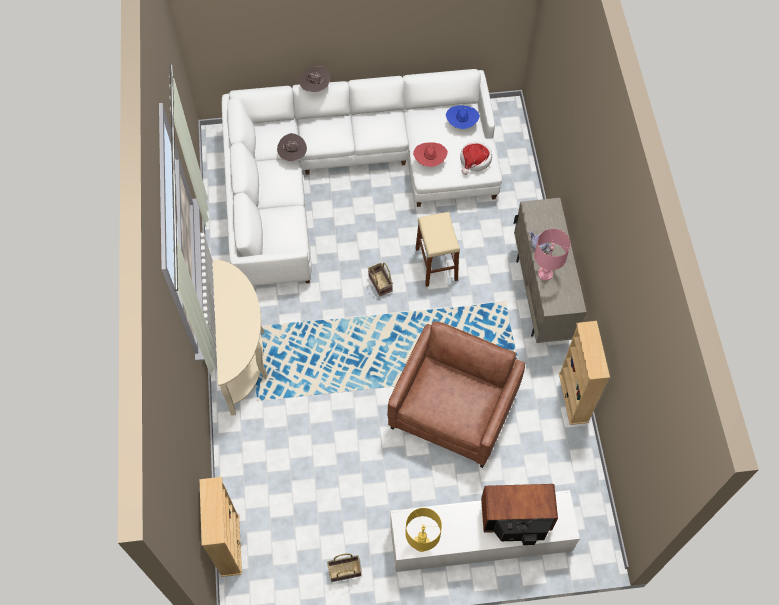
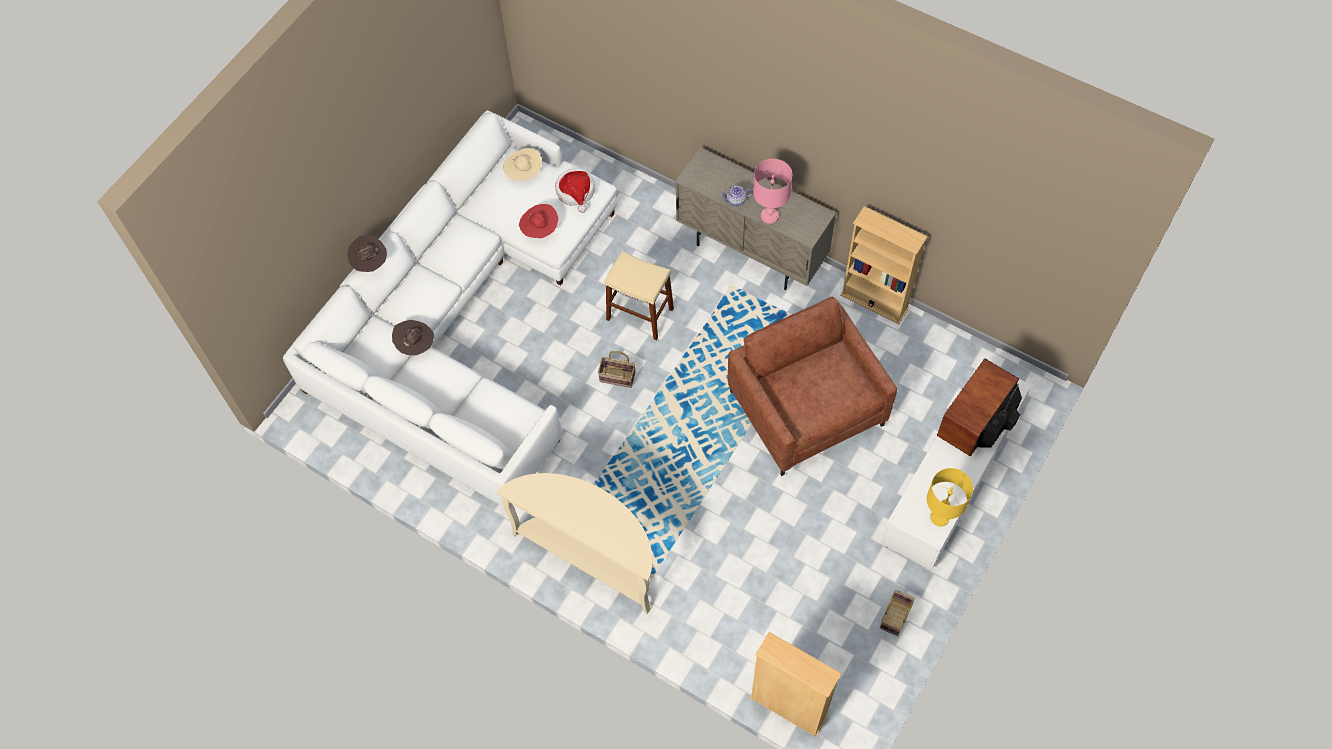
camera: 50 degrees left, 0 degrees up
blue hat [446,106,480,129] -> beige hat [503,148,542,181]

